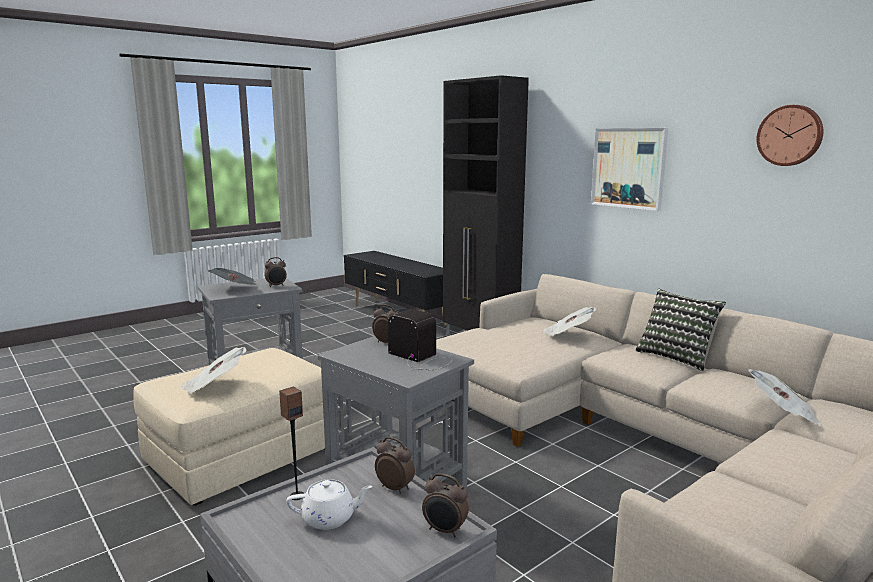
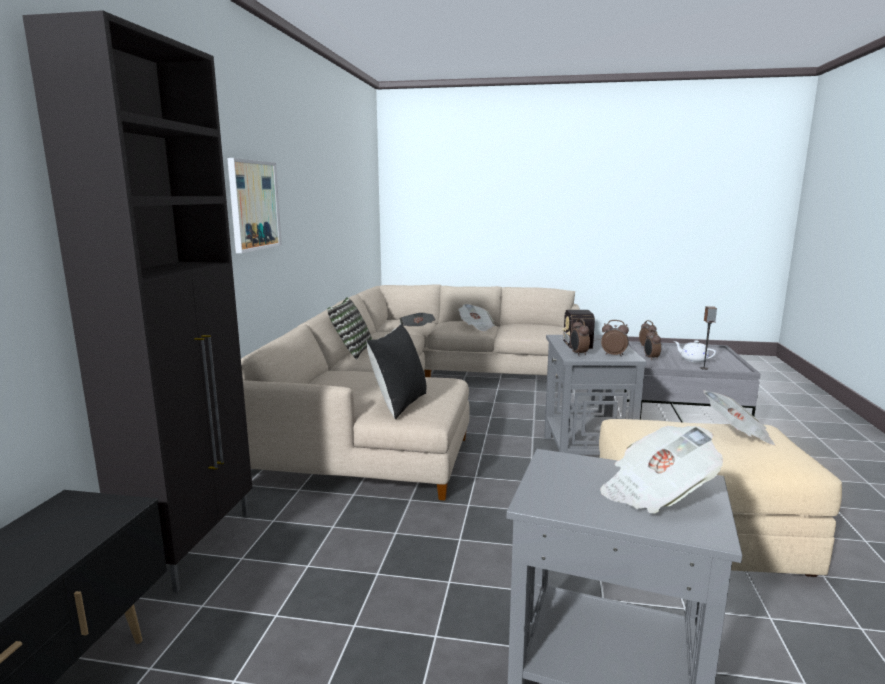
camera: 130 degrees left, 0 degrees up
alarm clock [264,257,287,287] -> alarm clock moved to [601,320,629,356]
newspaper [543,307,596,337] -> newspaper moved to [459,304,495,332]
wall clock [757,105,823,166] -> none
none -> black pillow [366,323,427,419]

